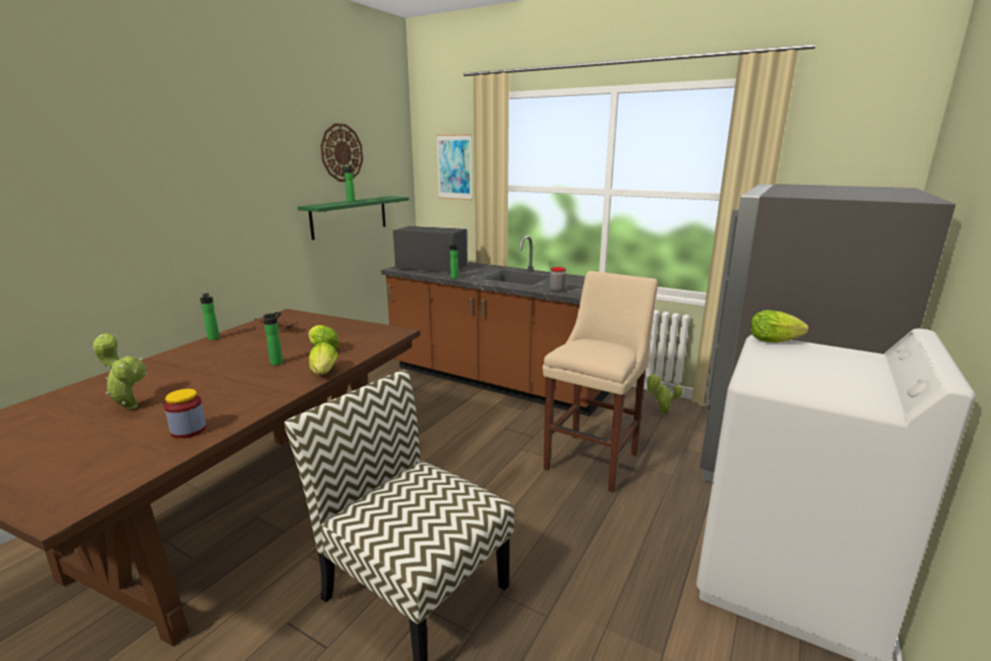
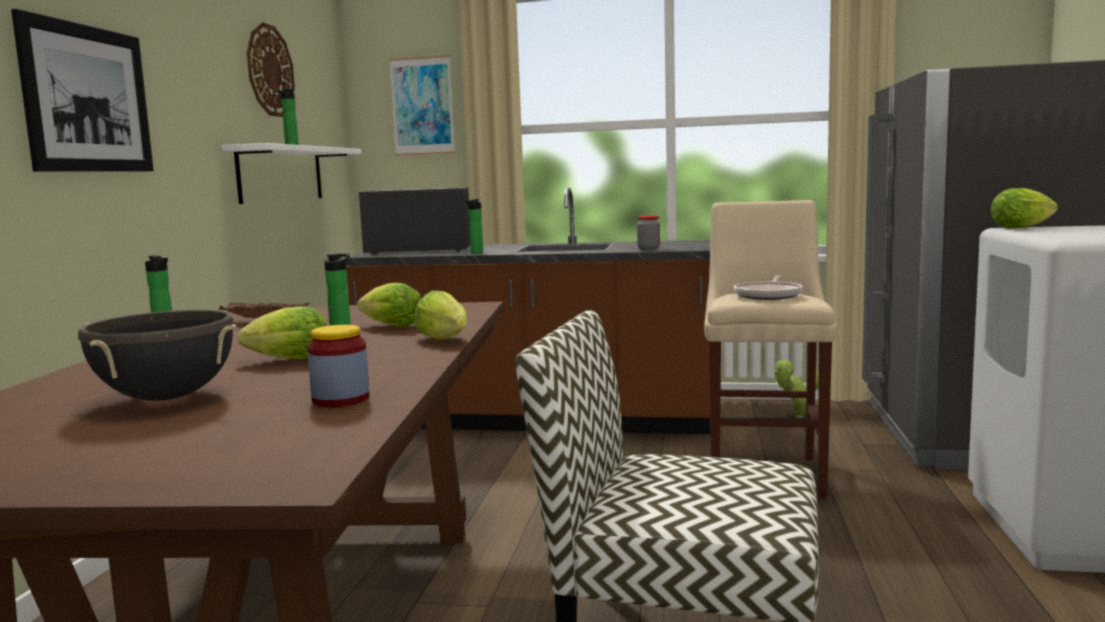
camera: 20 degrees left, 10 degrees down
potted plant [92,333,147,409] -> black cooking pot [78,310,237,401]
green shelf [298,196,409,240] -> white shelf [222,143,362,204]
none -> picture [11,9,154,172]
none -> lettuce [238,306,327,359]
none -> frying pan [734,275,803,300]

